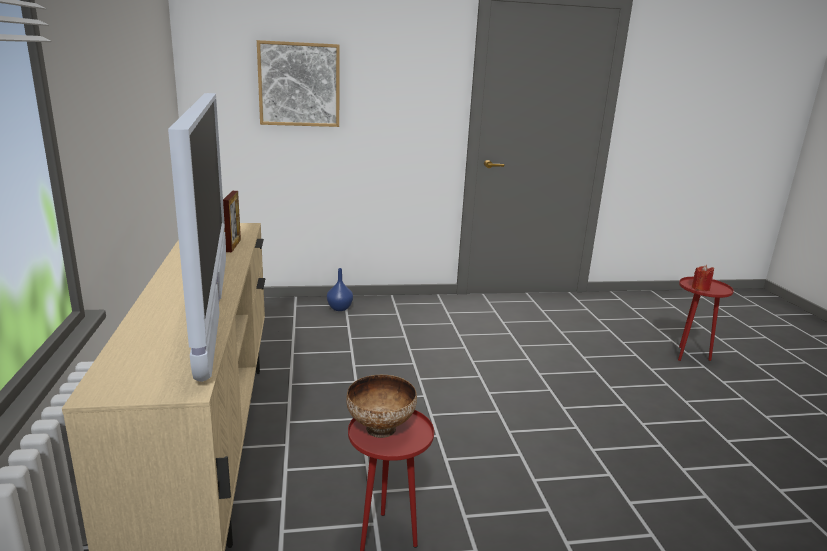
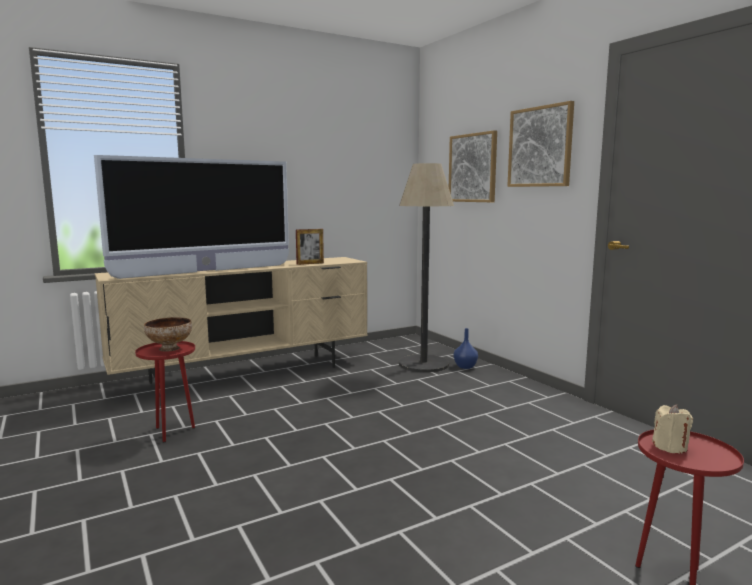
camera: 70 degrees right, 10 degrees down
red candle [692,265,714,291] -> beige candle [652,405,693,454]
none -> floor lamp [399,163,454,372]
none -> picture [507,101,574,187]

